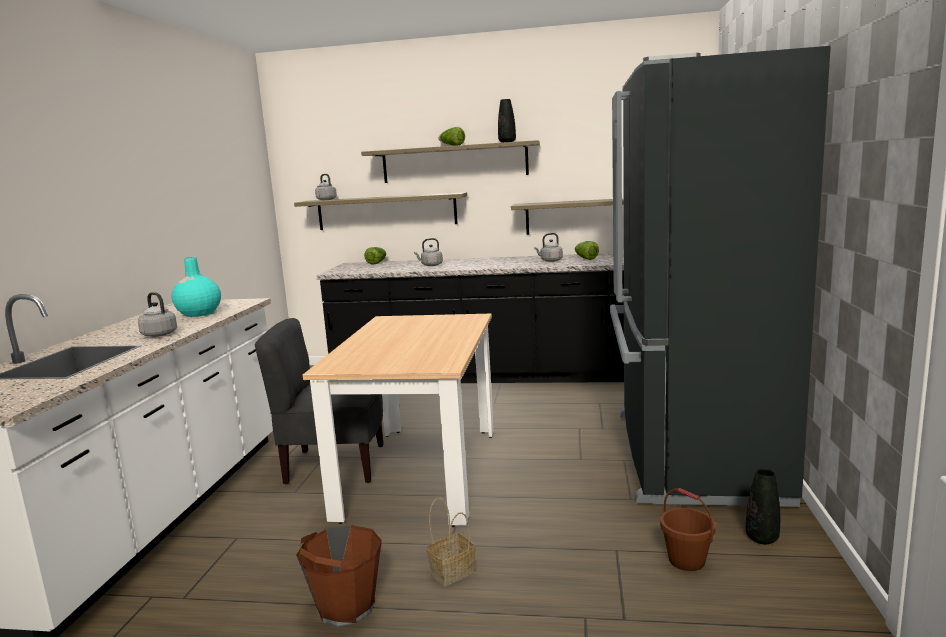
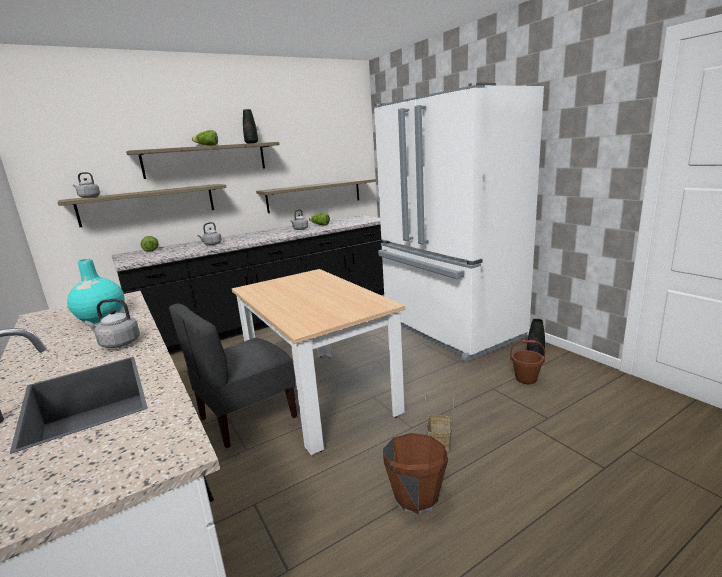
camera: 40 degrees left, 5 degrees up
black fridge [610,46,831,507] -> white fridge [374,83,544,362]

